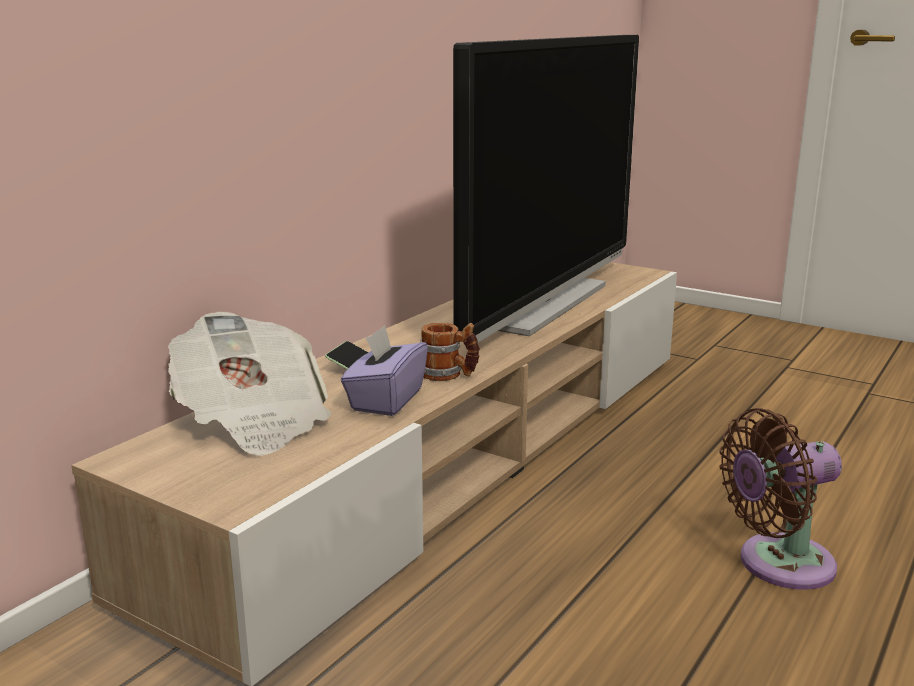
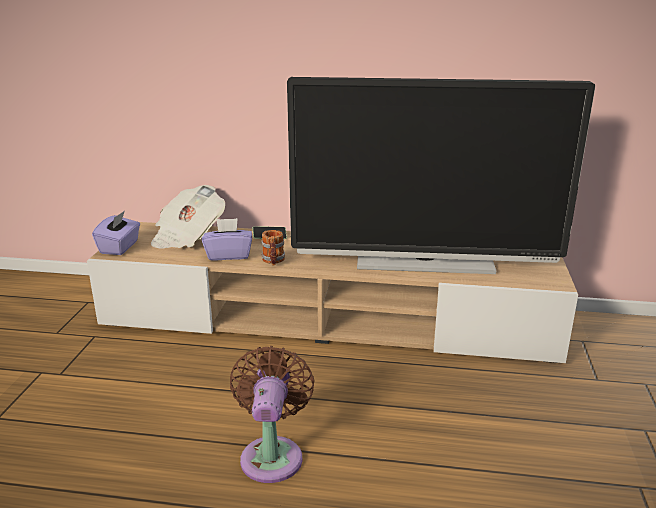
camera: 65 degrees right, 5 degrees up
brown fan [720,408,842,590] -> brown fan turned 45 degrees clockwise [230,346,314,483]
none -> purple tissue box [92,211,140,255]

